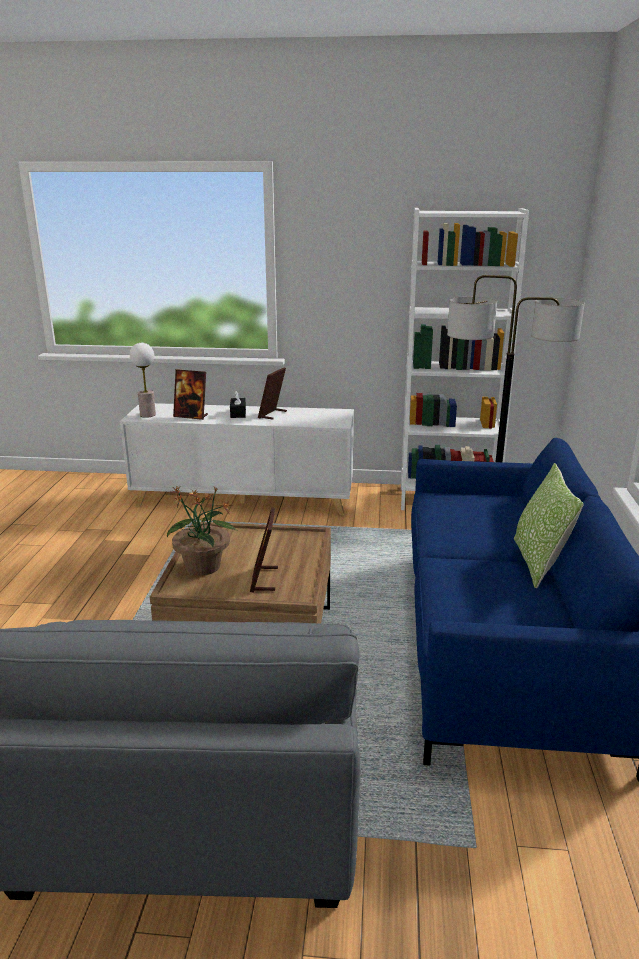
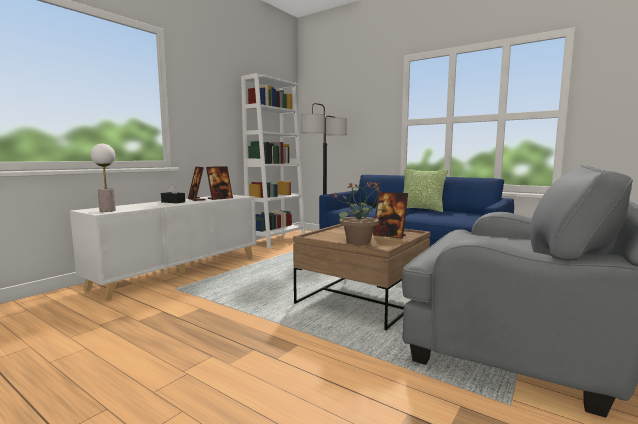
camera: 60 degrees left, 15 degrees down
picture frame [173,369,208,420] -> picture frame moved to [206,166,233,200]

